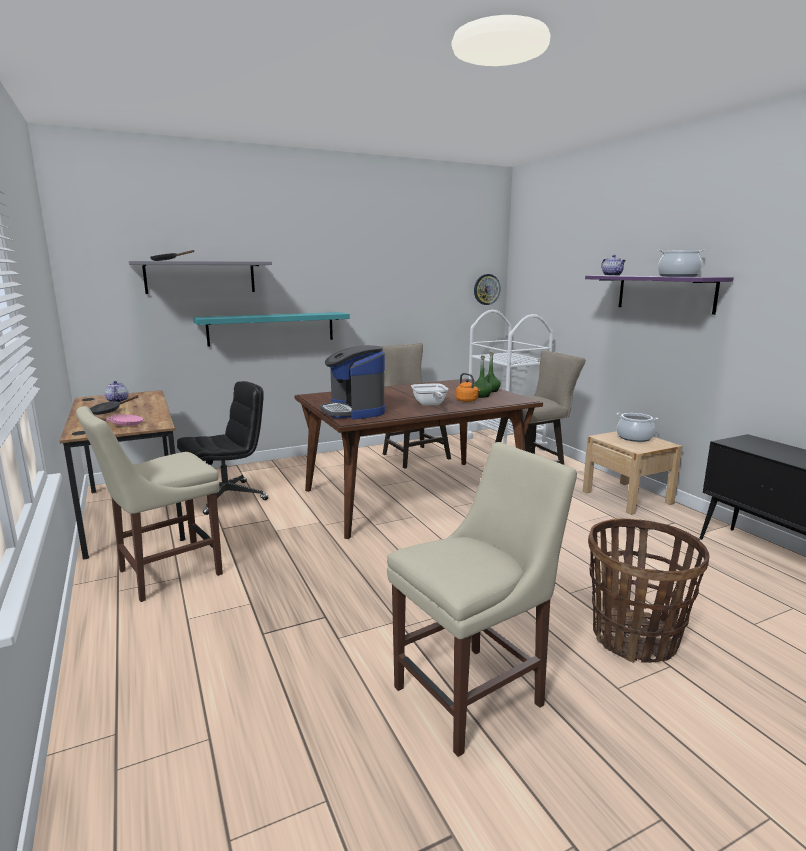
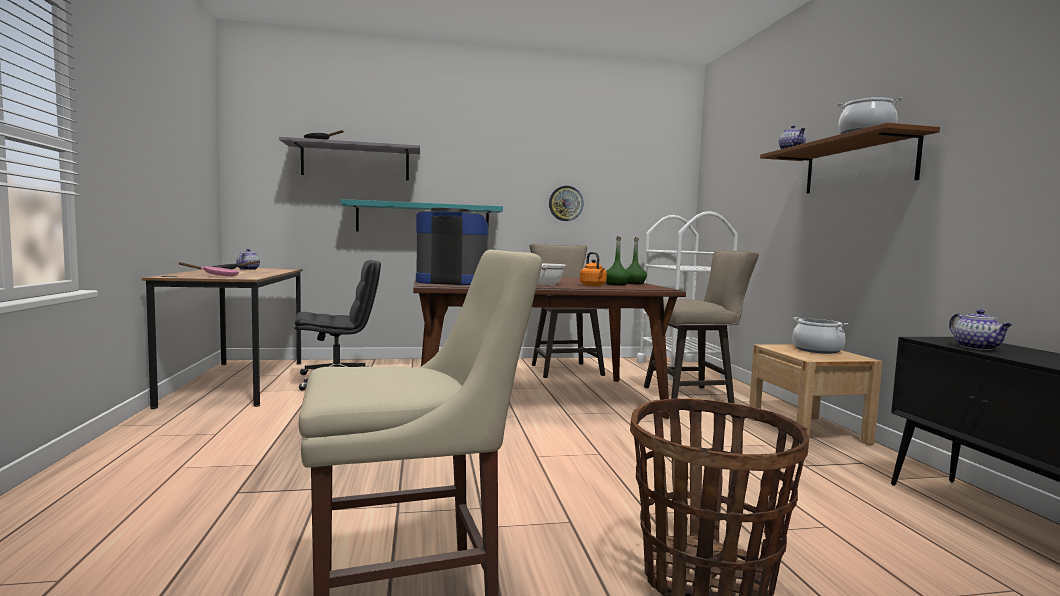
camera: 15 degrees right, 10 degrees down
beige chair [76,406,223,602] -> none
coffee machine [320,345,385,419] -> coffee machine turned 105 degrees clockwise [416,208,489,285]
wall clock [474,274,501,305] -> wall clock moved to [549,186,584,221]
purple shelf [585,276,734,315] -> brown shelf [760,123,940,193]
none -> teapot [949,309,1012,350]

